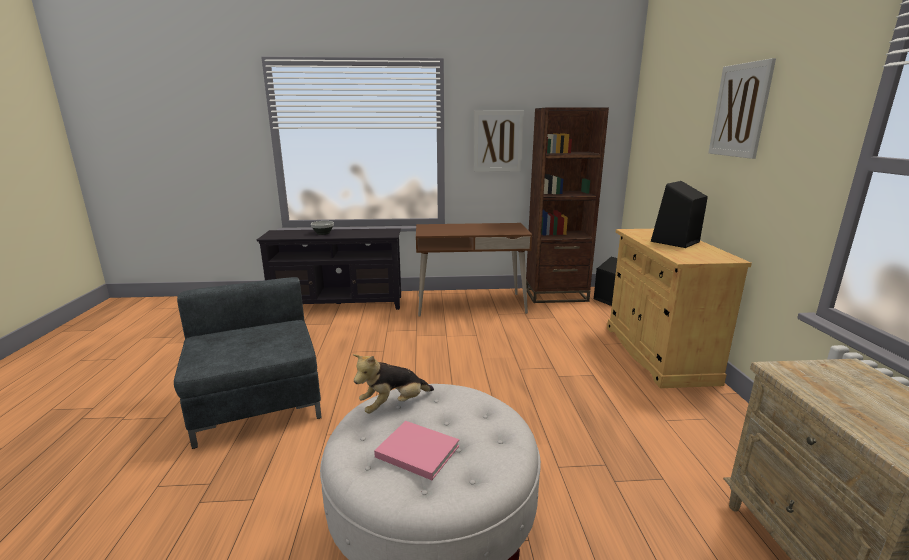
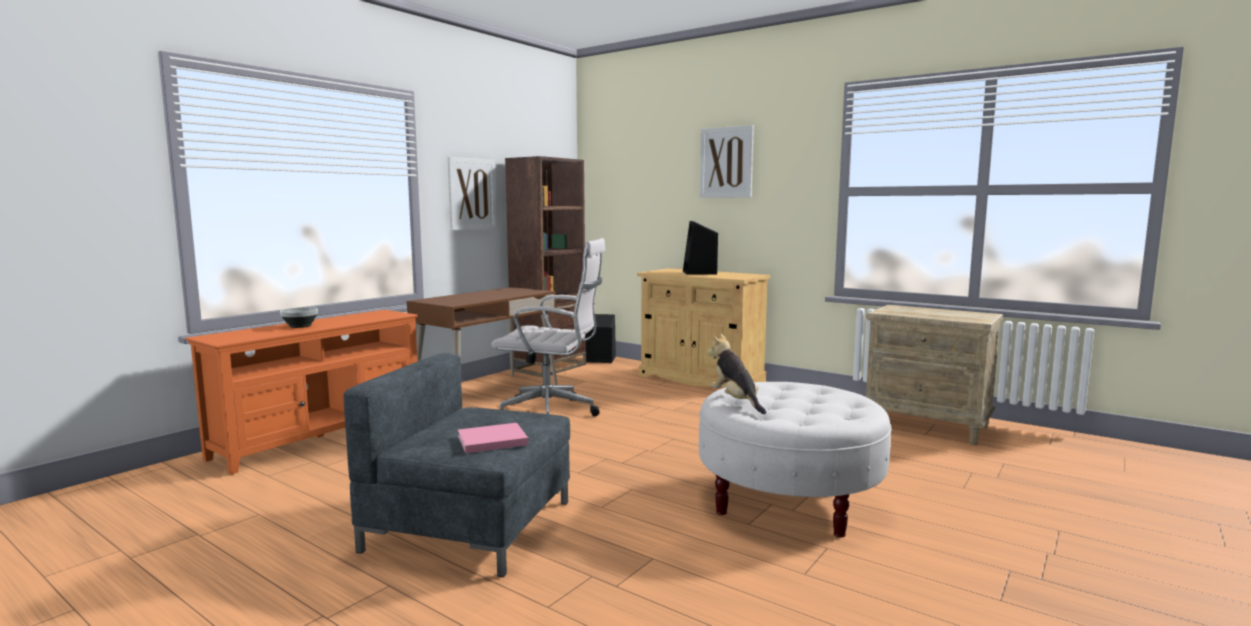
camera: 50 degrees left, 10 degrees down
black tv stand [257,228,401,310] -> orange tv stand [185,310,418,474]
plush toy [353,354,434,414] -> plush toy turned 150 degrees clockwise [707,333,766,414]
pink book [374,421,459,480] -> pink book moved to [458,423,528,453]
none -> white office chair [491,238,606,416]

